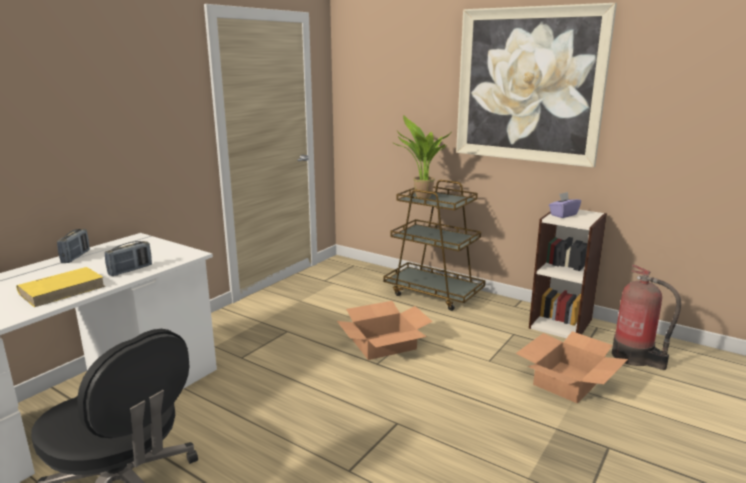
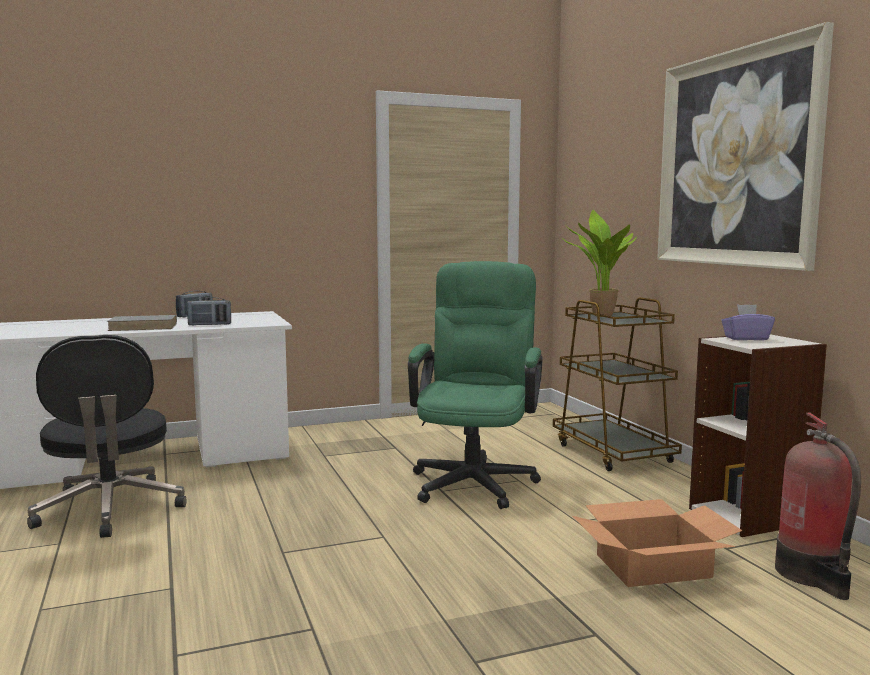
camera: 35 degrees right, 10 degrees down
yellow book [16,267,105,307] -> grey book [107,315,177,331]
cardboard box [337,301,433,360] -> green office chair [408,261,543,509]

